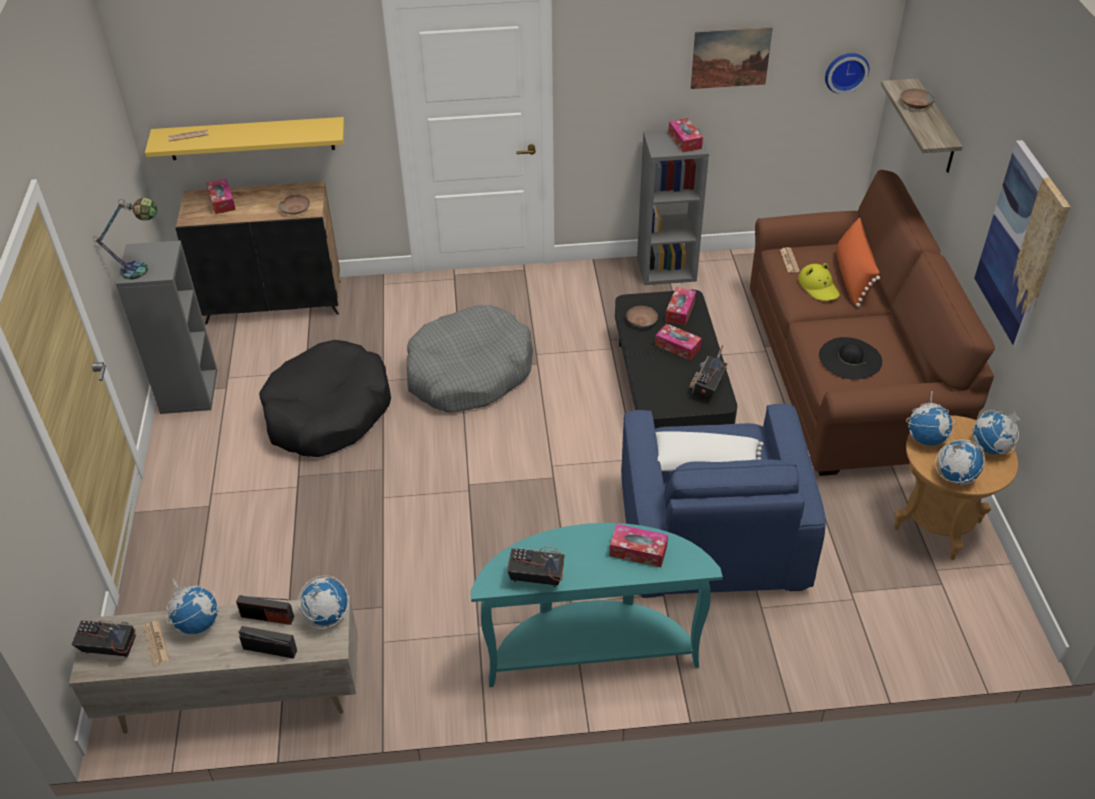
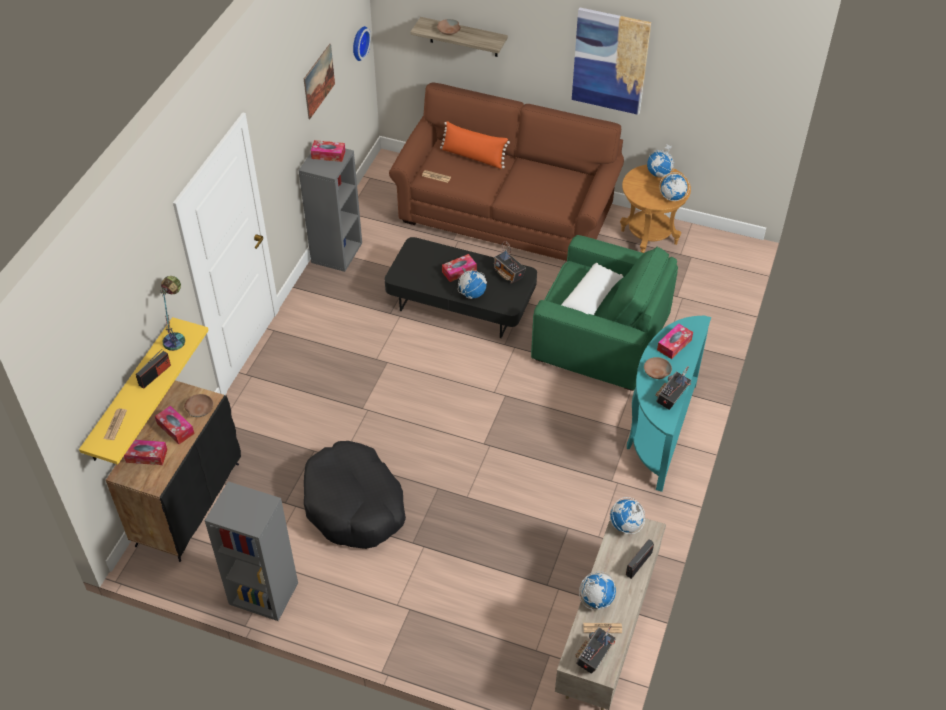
camera: 65 degrees left, 5 degrees up
table lamp [93,198,157,279] -> table lamp moved to [160,276,185,351]
radio [236,595,294,625] -> radio moved to [136,349,171,389]
grey dog bed [407,305,533,412] -> none
blue armchair [621,404,826,598] -> green armchair [531,235,678,391]
brown bowl [626,306,658,328] -> brown bowl moved to [644,357,672,379]
tissue box [665,287,696,325] -> tissue box moved to [155,406,195,444]
yellow hat [798,263,840,301] -> none
black hat [819,337,882,379] -> none
globe [906,391,955,446] -> globe moved to [458,268,487,299]

